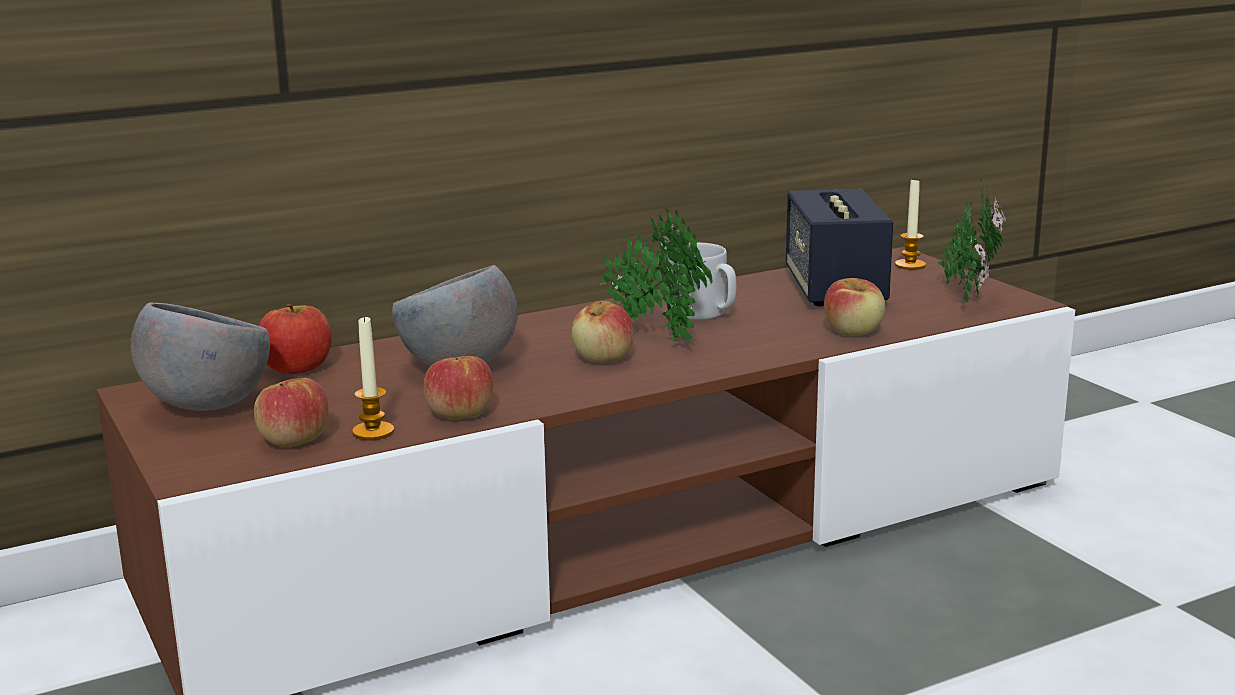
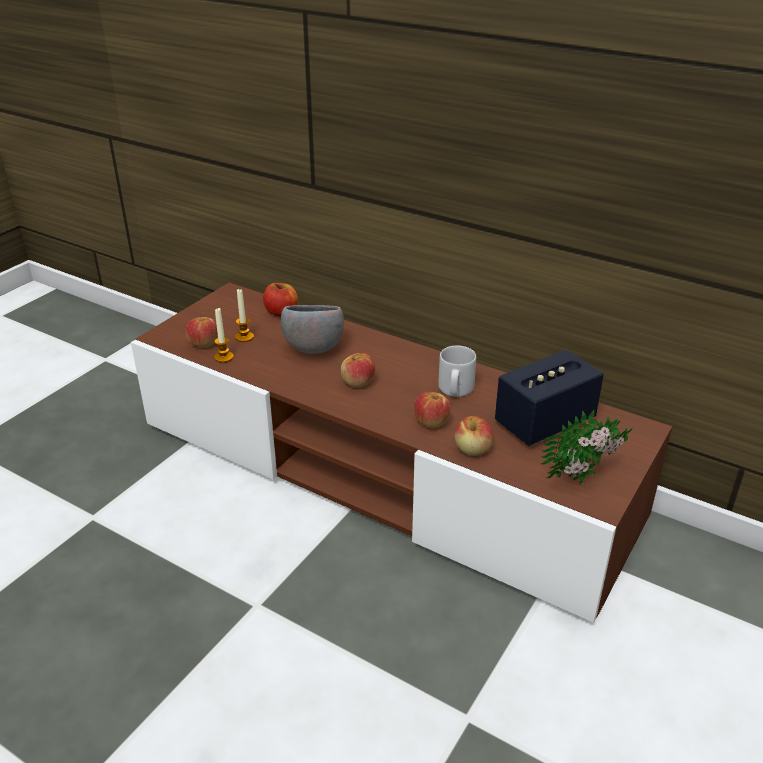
camera: 60 degrees right, 15 degrees up
grey bowl [131,302,270,411] -> none
apple [424,356,493,419] -> apple moved to [414,392,451,428]
potted plant [600,207,713,342] -> none
candle [895,177,926,270] -> candle moved to [235,289,254,342]

